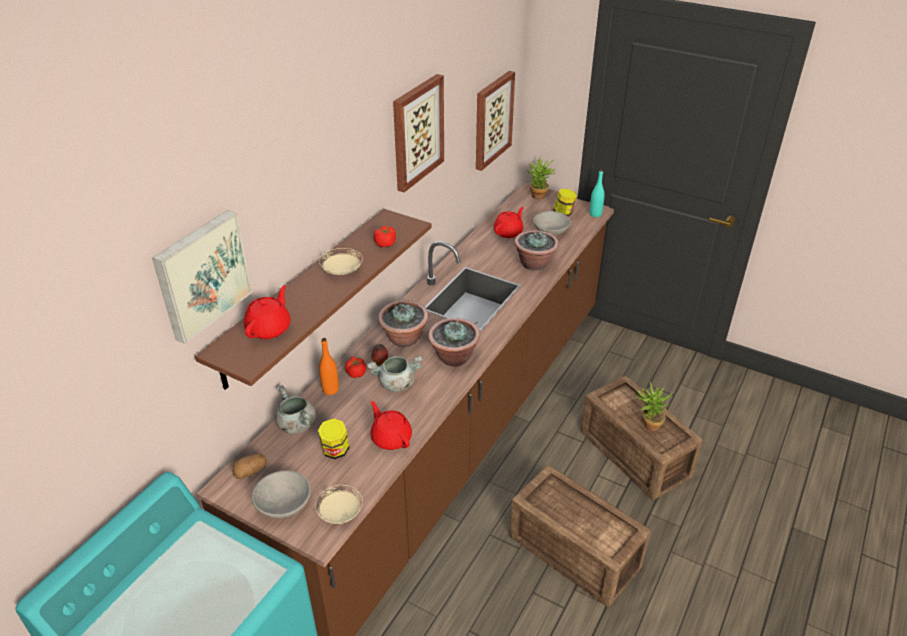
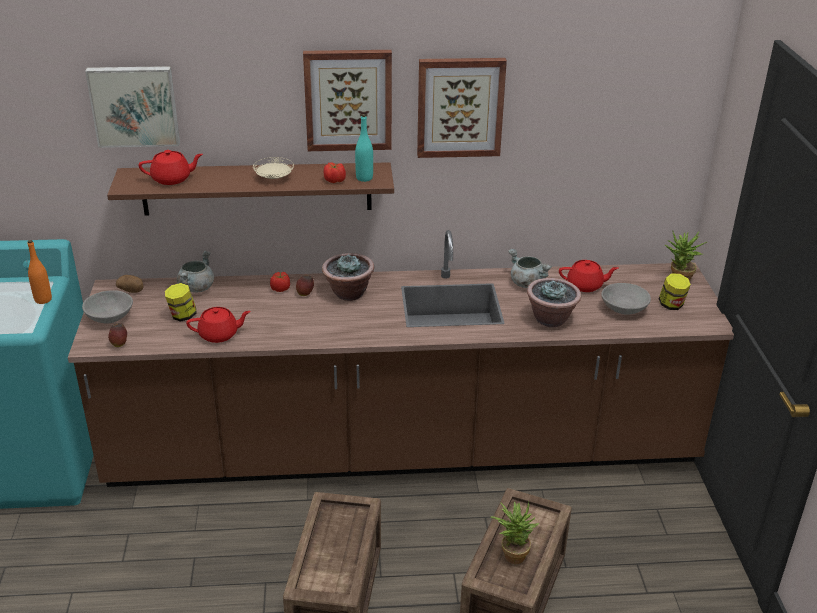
camera: 55 degrees right, 5 degrees down
beige plate [315,485,363,524] -> apple [108,323,127,347]
orange bottle [319,338,339,395] -> orange bottle moved to [28,240,52,304]
grey cooking pot [367,355,423,392] -> grey cooking pot moved to [508,249,552,288]
red teapot [370,401,412,450] -> red teapot turned 60 degrees clockwise [186,307,251,343]
potted plant [428,318,480,367] -> none
picture [476,71,515,171] -> picture moved to [303,50,392,151]
turquoise bottle [590,169,605,217] -> turquoise bottle moved to [355,114,373,182]

